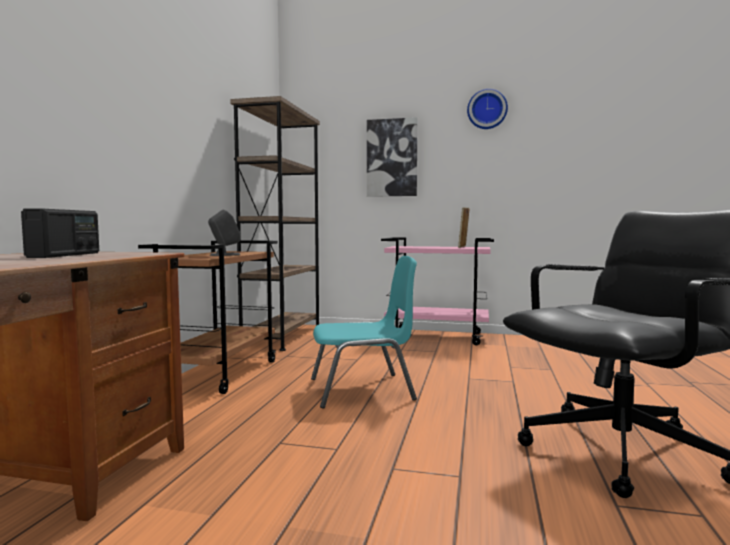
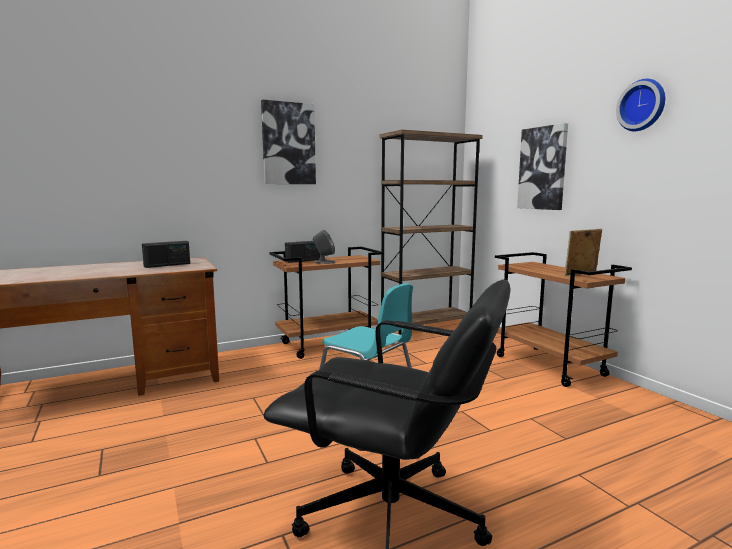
camera: 50 degrees right, 5 degrees up
pink cart [381,237,494,345] -> brown cart [495,252,632,387]
none -> picture [261,99,316,184]
none -> radio [285,241,320,263]

